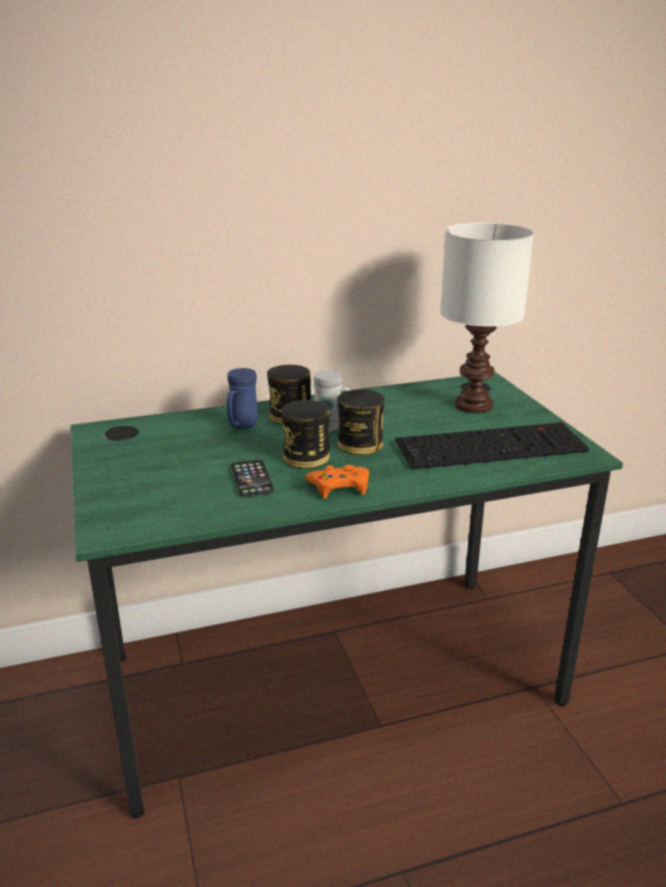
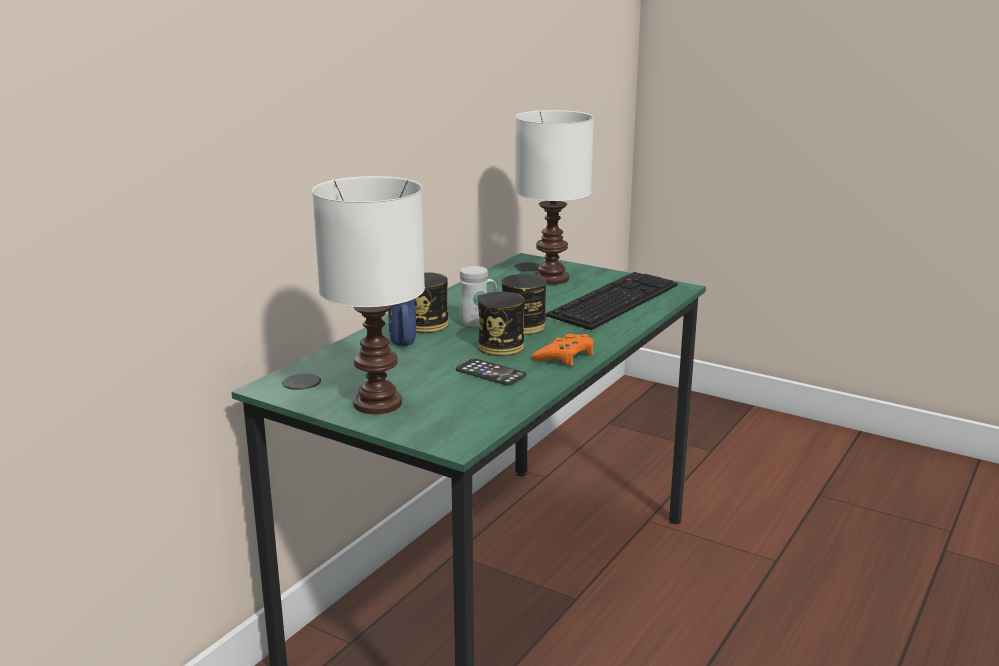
camera: 40 degrees left, 5 degrees down
none -> white table lamp [312,176,425,414]

